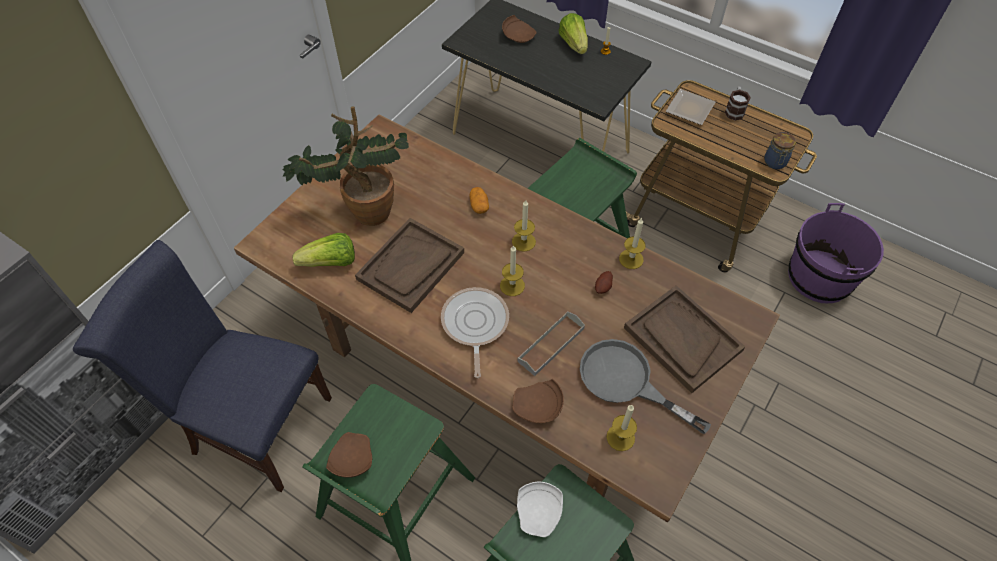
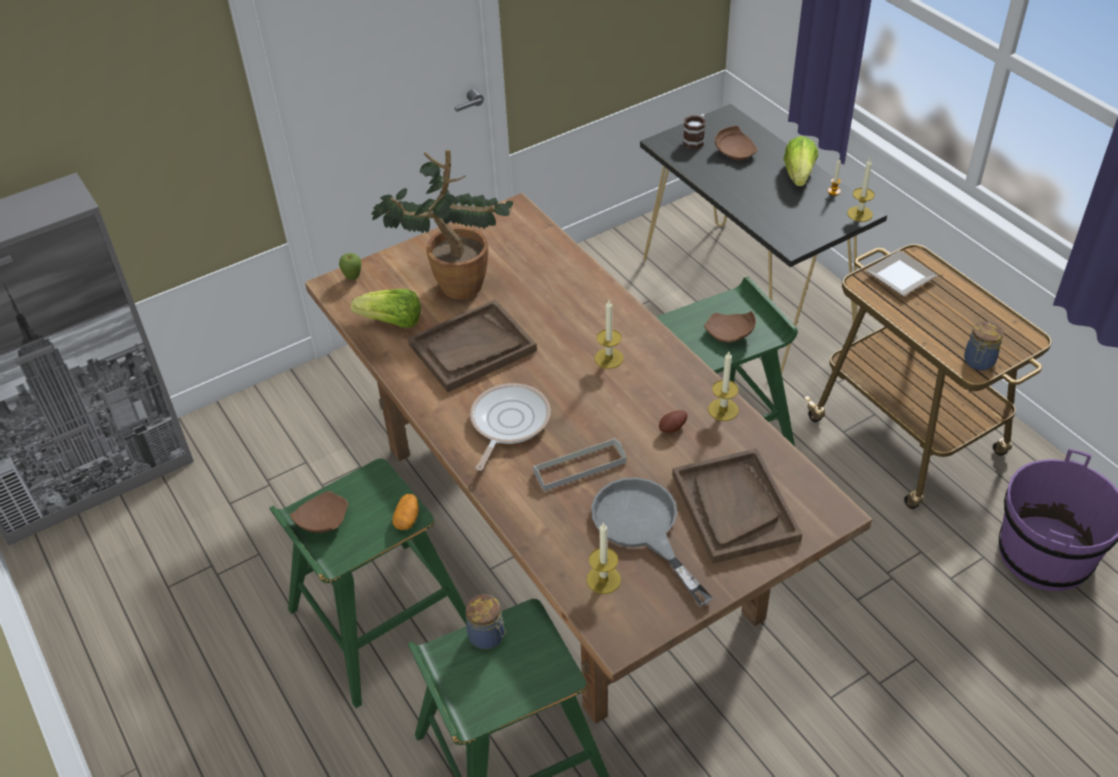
camera: 25 degrees right, 10 degrees down
blue chair [73,240,332,492] -> none
potato [470,187,489,214] -> potato moved to [392,494,419,530]
candle [500,245,525,296] -> candle moved to [847,159,875,222]
brown plate [512,379,564,423] -> brown plate moved to [704,311,756,342]
white plate [517,482,563,537] -> jar [465,594,506,649]
mug [725,86,751,120] -> mug moved to [683,114,705,149]
none -> apple [339,253,361,280]

